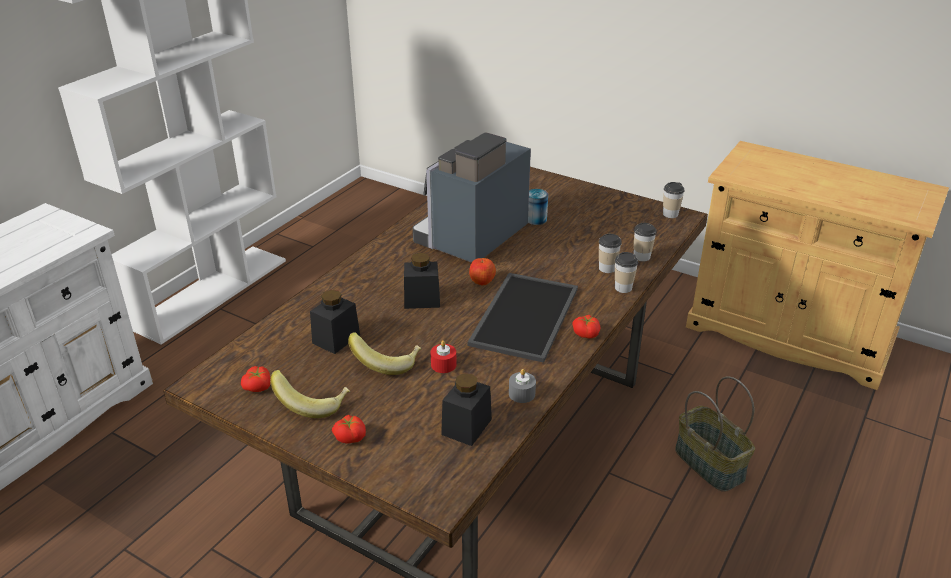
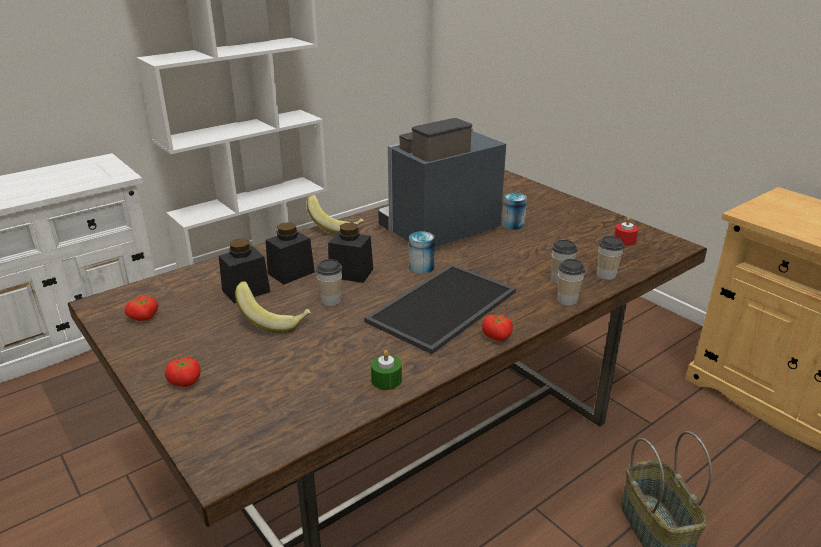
camera: 20 degrees right, 5 degrees down
banana [270,370,350,418] -> banana moved to [307,195,364,234]
red candle [431,340,457,373] -> red candle moved to [614,217,638,246]
black jar [441,373,492,446] -> black jar moved to [266,222,315,285]
apple [469,258,496,285] -> can [409,231,435,274]
grey candle [509,369,536,403] -> green candle [371,350,402,390]
cup [663,182,685,218] -> cup moved to [316,259,342,306]

